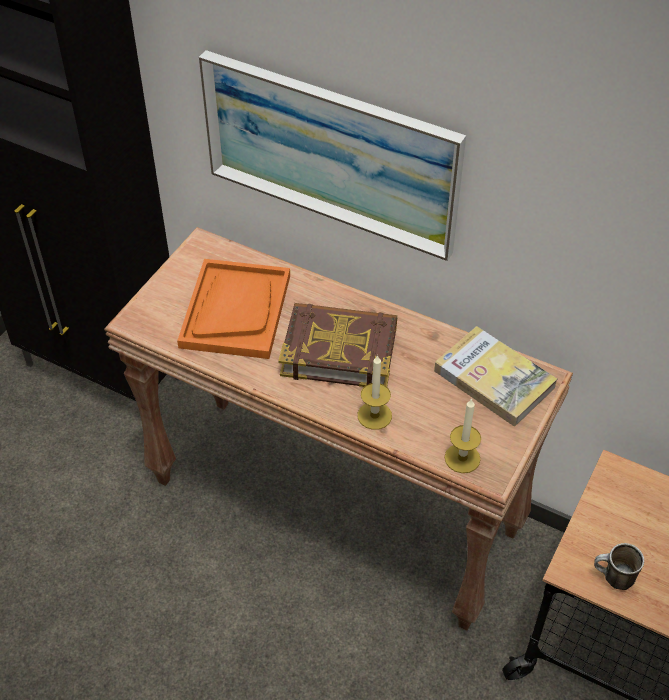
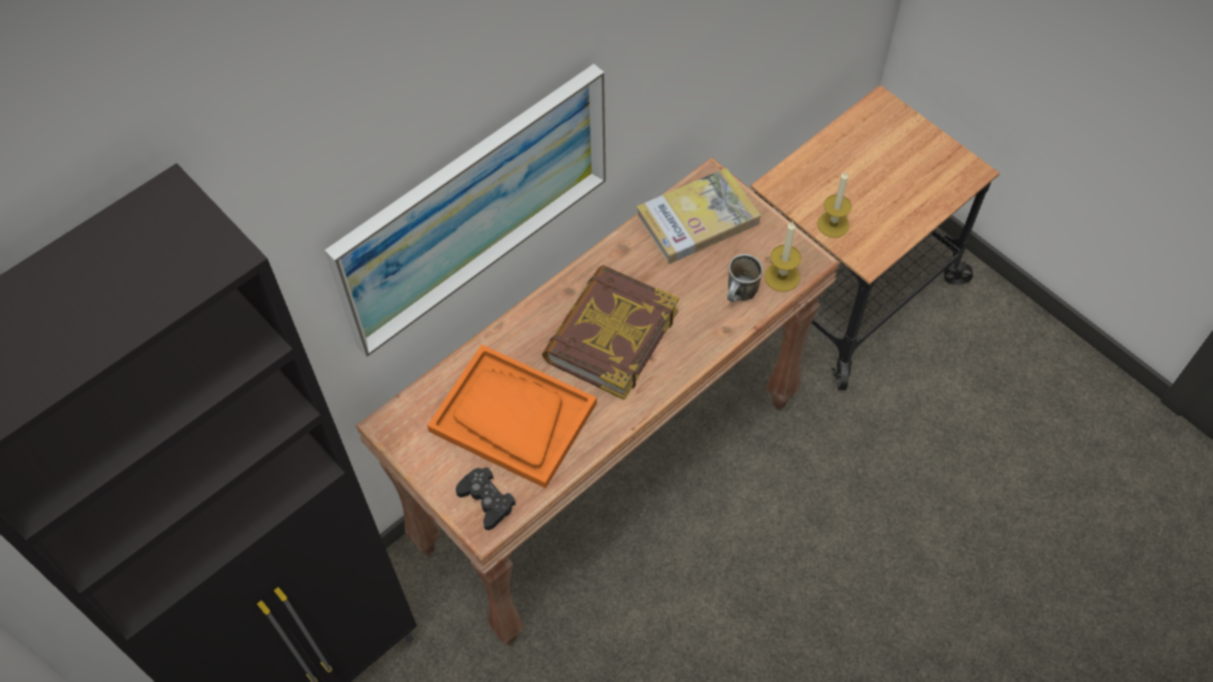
camera: 70 degrees left, 10 degrees up
candle [358,355,392,430] -> candle moved to [817,172,852,238]
mug [594,543,644,590] -> mug moved to [727,254,763,302]
none -> black game controller [456,467,516,530]

